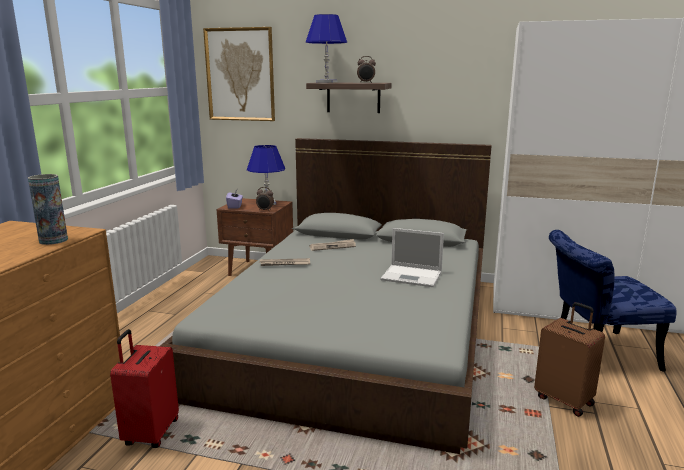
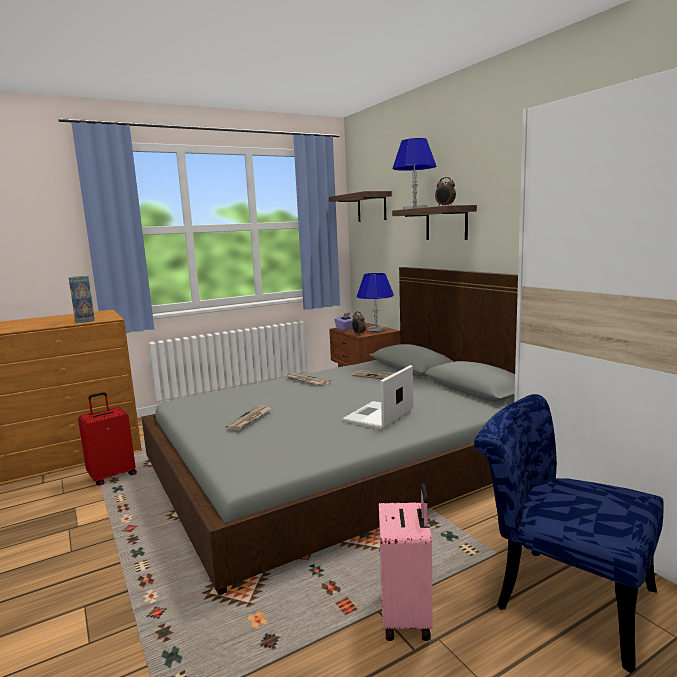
camera: 45 degrees right, 5 degrees down
picture [203,27,275,121] -> shelf [329,191,392,222]
laptop [380,228,444,287] -> laptop turned 60 degrees clockwise [342,365,413,430]
brown suitcase [534,302,605,417] -> pink suitcase [379,484,433,641]
none -> newspaper [226,406,272,430]

